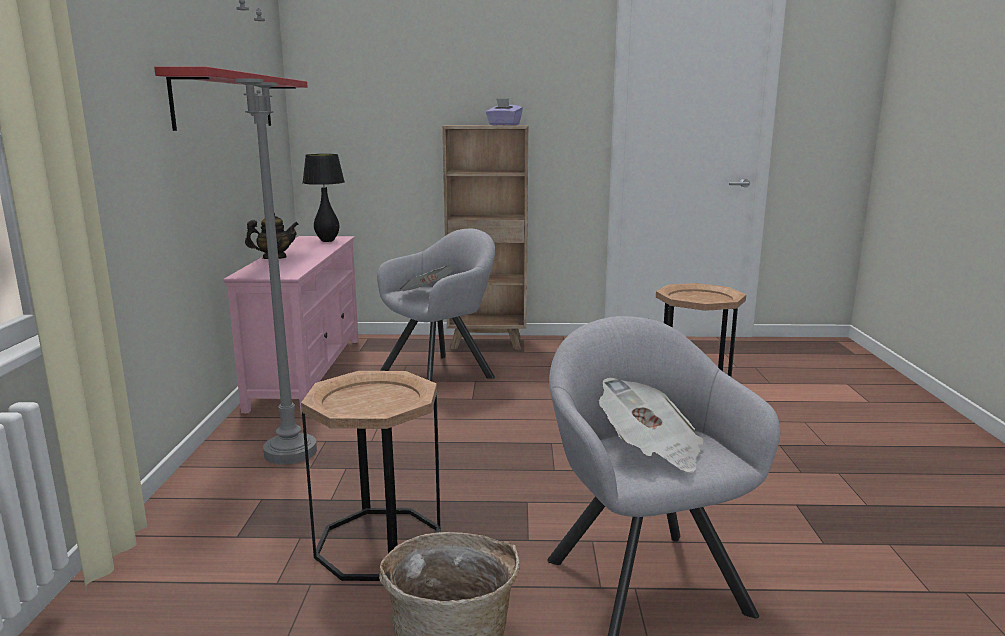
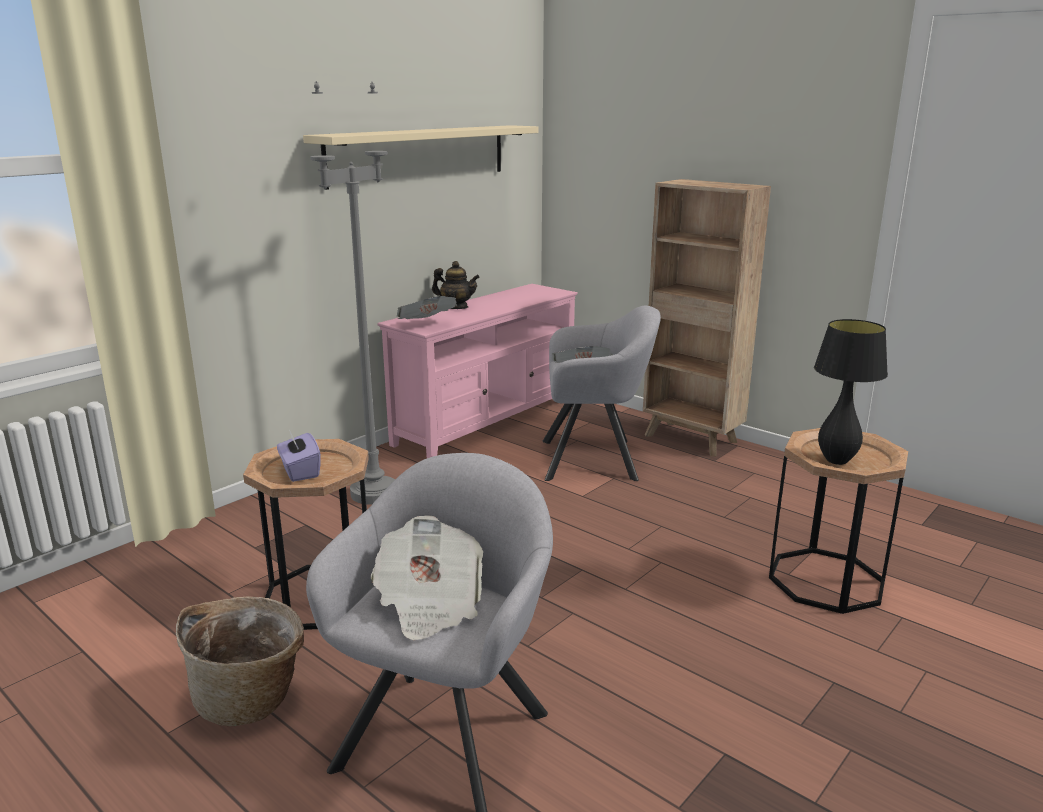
camera: 40 degrees right, 5 degrees up
red shelf [154,67,308,131] -> beige shelf [303,125,538,190]
black table lamp [303,154,344,242] -> black table lamp moved to [814,319,888,465]
purple tissue box [486,98,523,125] -> purple tissue box moved to [277,430,321,482]
none -> newspaper [397,296,457,319]

